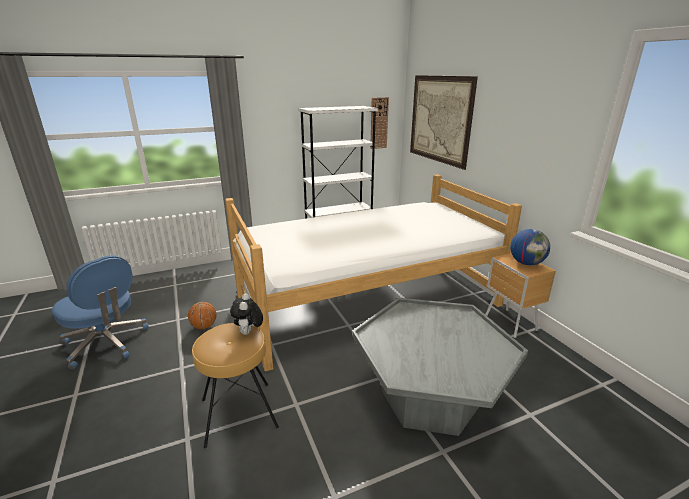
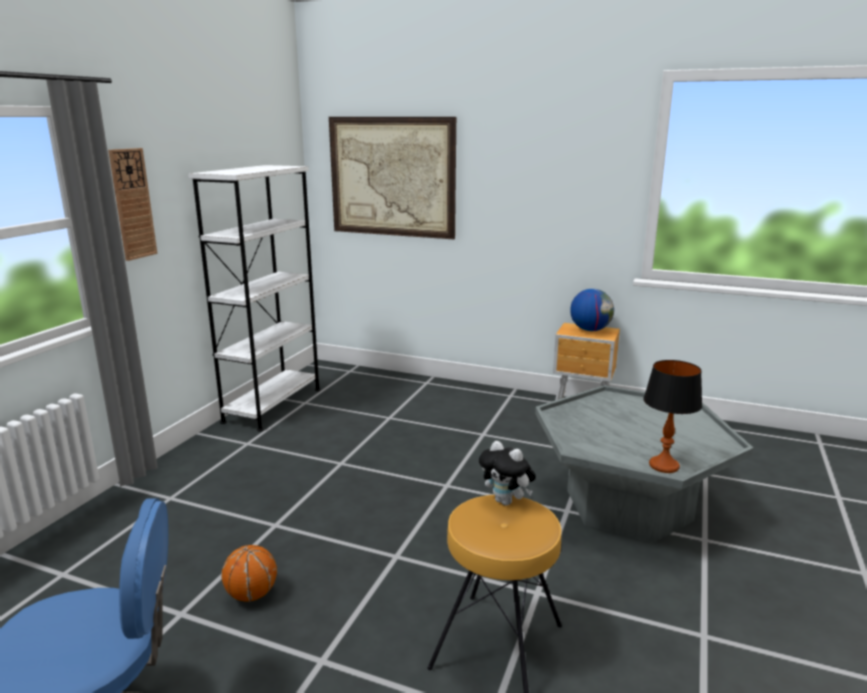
camera: 45 degrees left, 5 degrees down
bed [225,174,522,372] -> none
wall clock [370,97,389,149] -> wall clock moved to [108,148,158,261]
none -> table lamp [643,360,702,473]

